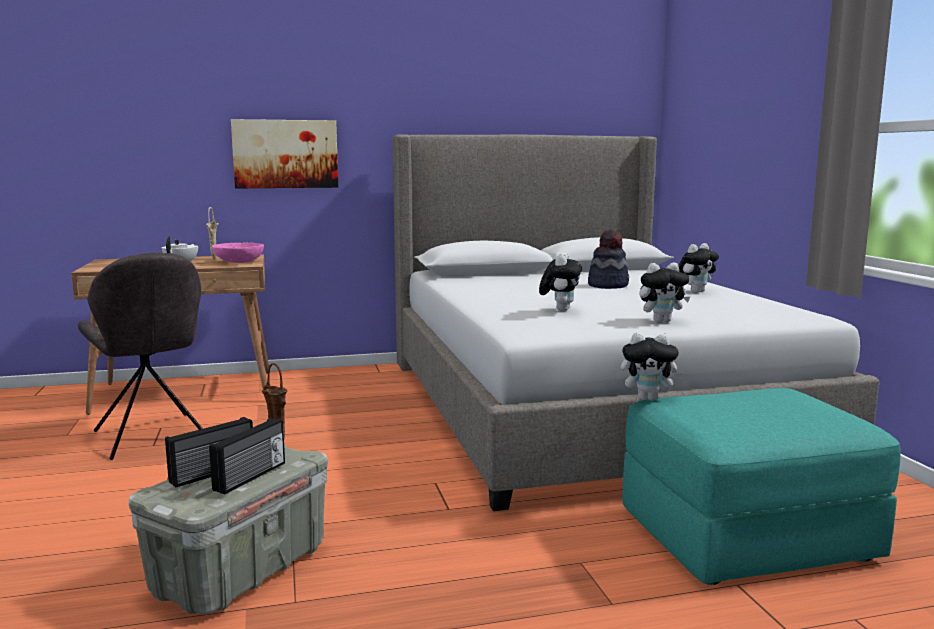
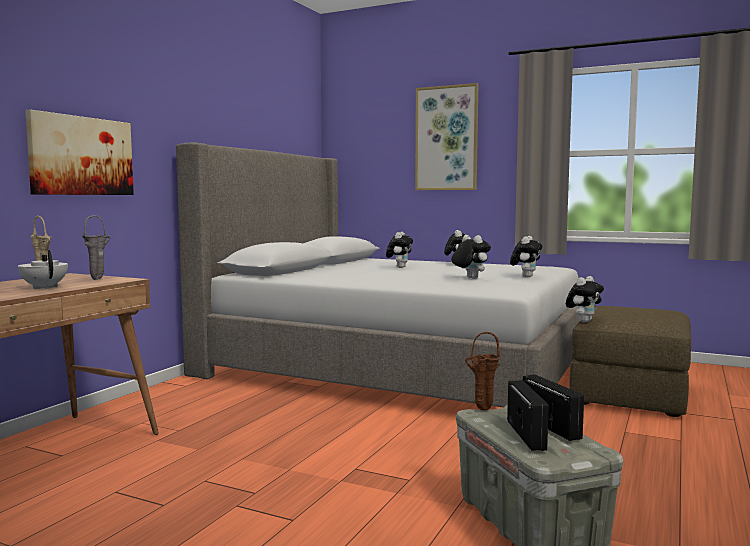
camera: 50 degrees left, 5 degrees down
grey chair [78,253,203,460] -> none
pink bowl [212,242,264,263] -> grey vase [82,215,110,280]
hat [588,230,629,289] -> plush toy [386,232,413,268]
turquoise ottoman [623,388,901,585] -> brown ottoman [569,306,691,417]
none -> picture [415,83,478,190]

